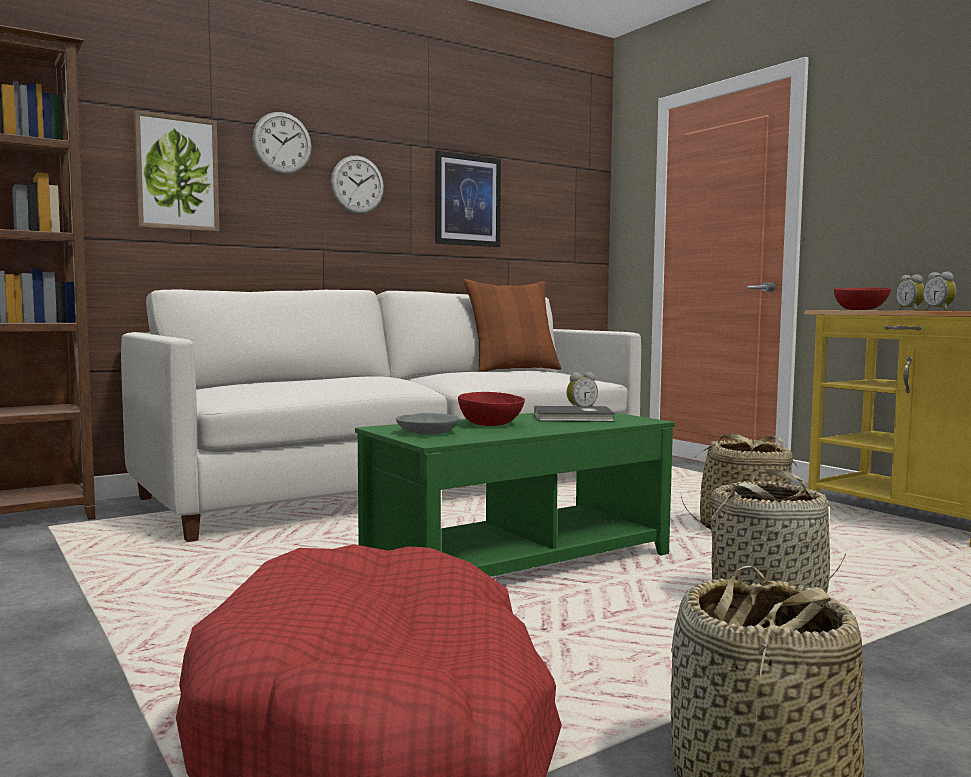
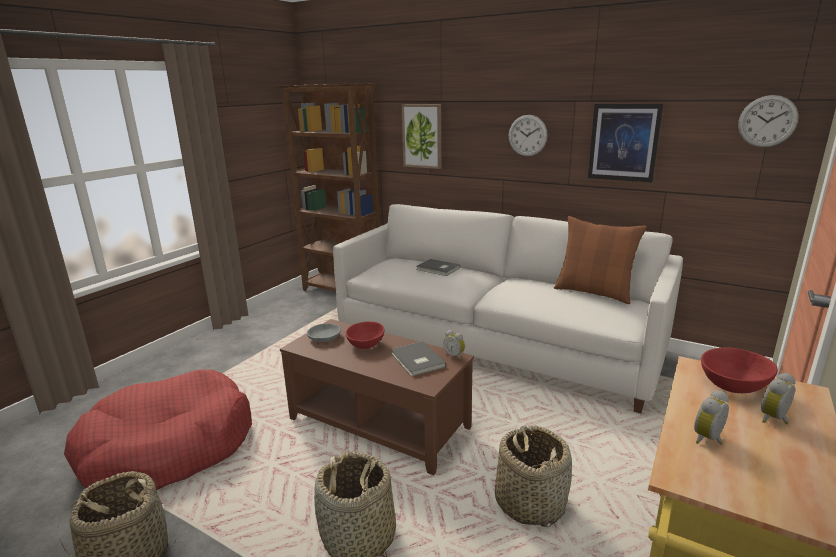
camera: 65 degrees right, 15 degrees up
wall clock [252,112,312,174] -> wall clock moved to [738,95,799,147]
green coffee table [355,412,675,577] -> brown coffee table [280,319,474,475]
none -> grey book [416,259,460,276]

